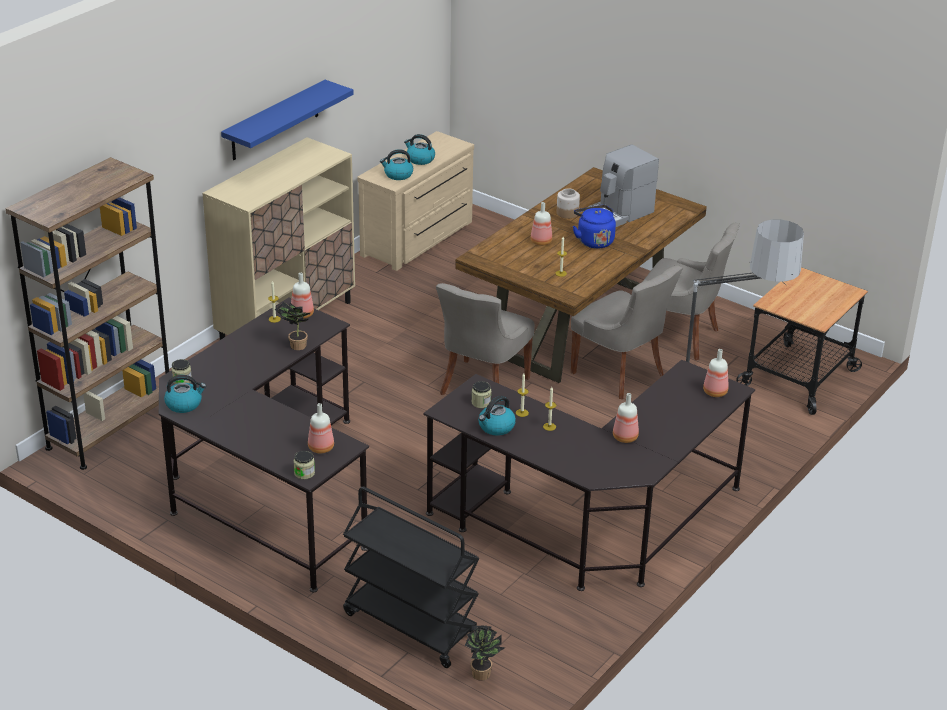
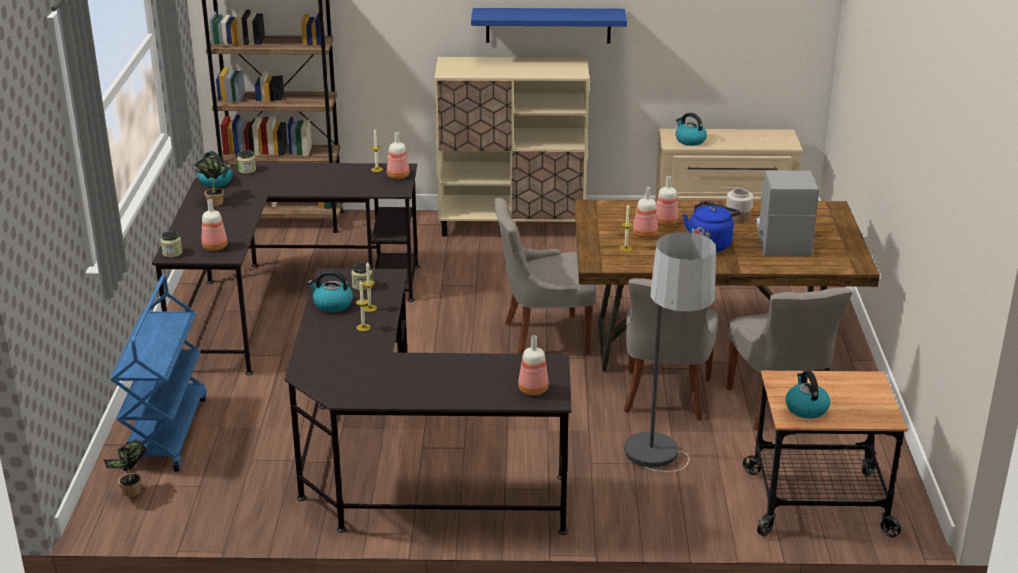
camera: 55 degrees right, 5 degrees down
potted plant [275,302,310,350] -> potted plant moved to [194,155,230,206]
black cart [343,487,480,668] -> blue cart [110,275,206,472]
kettle [404,134,435,165] -> kettle moved to [786,371,830,419]
coffee machine [588,144,659,227] -> coffee machine turned 75 degrees clockwise [755,170,819,256]
bottle [613,393,639,443] -> bottle moved to [633,187,658,238]

